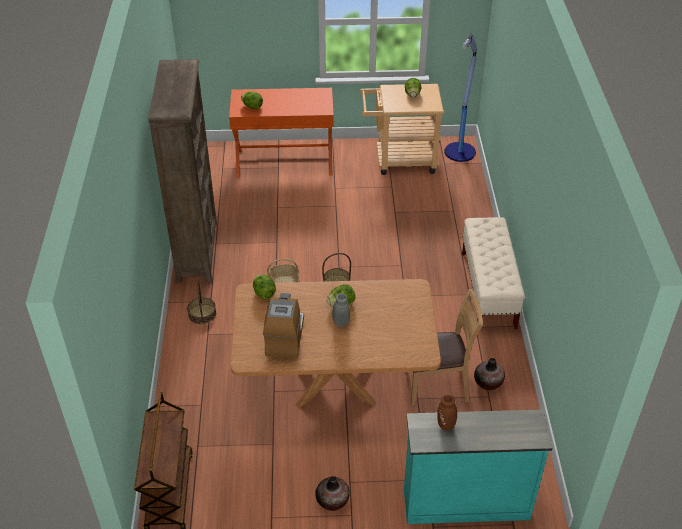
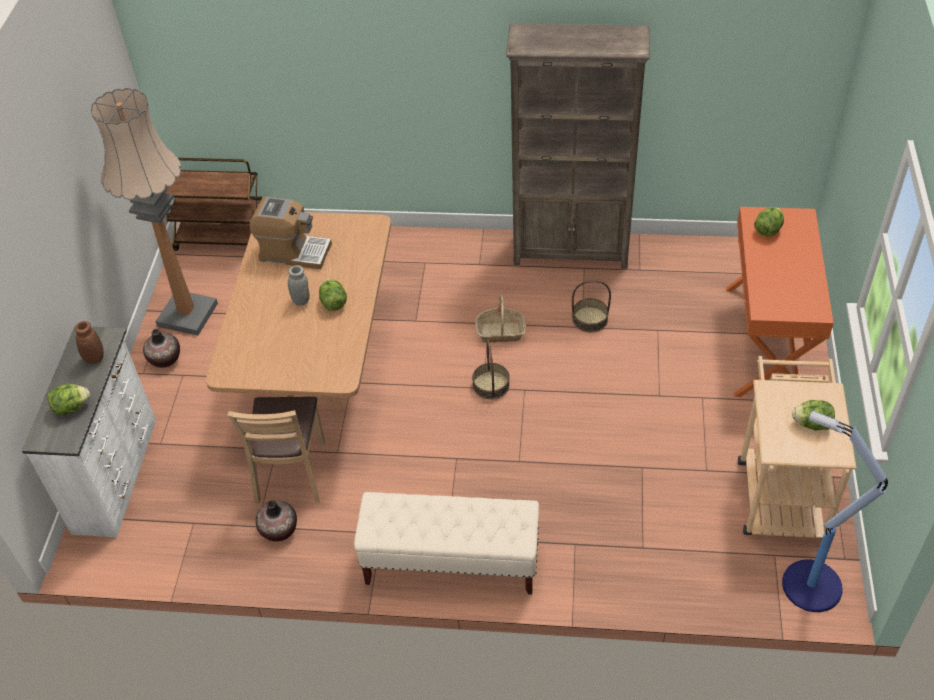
camera: 100 degrees right, 5 degrees up
basket [187,279,216,324] -> basket moved to [572,280,611,332]
lettuce [253,275,276,299] -> lettuce moved to [48,384,90,415]
turquoise dresser [404,409,552,524] -> white dresser [22,326,156,537]
none -> floor lamp [91,88,218,335]

